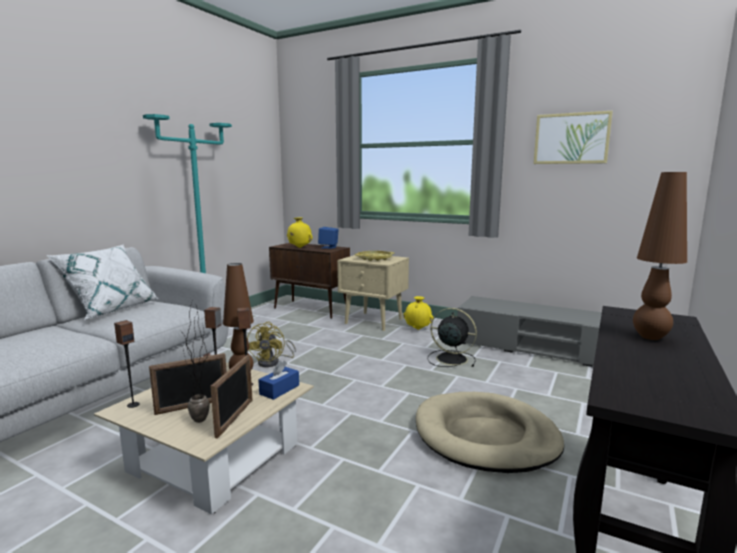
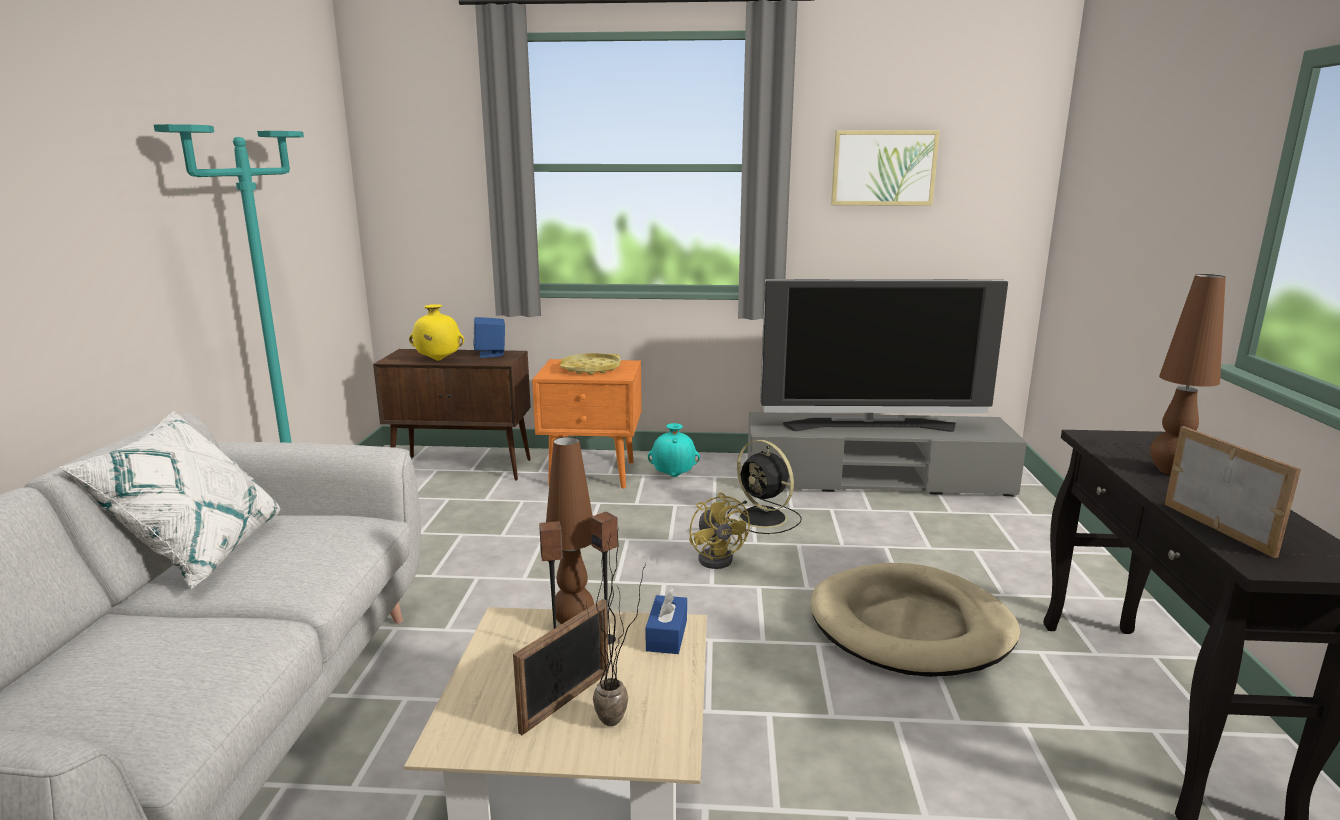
camera: 25 degrees left, 5 degrees up
speaker [114,320,140,408] -> none
picture frame [210,355,253,438] -> picture frame moved to [1165,426,1301,558]
yellow fan [247,322,296,367] -> yellow fan moved to [689,492,750,569]
beige nightstand [337,255,409,331] -> orange nightstand [532,359,642,488]
yellow vase [403,296,434,330] -> turquoise vase [648,423,700,477]
black fan [428,308,477,367] -> black fan turned 135 degrees counterclockwise [728,440,802,534]
none -> television [760,279,1008,432]

